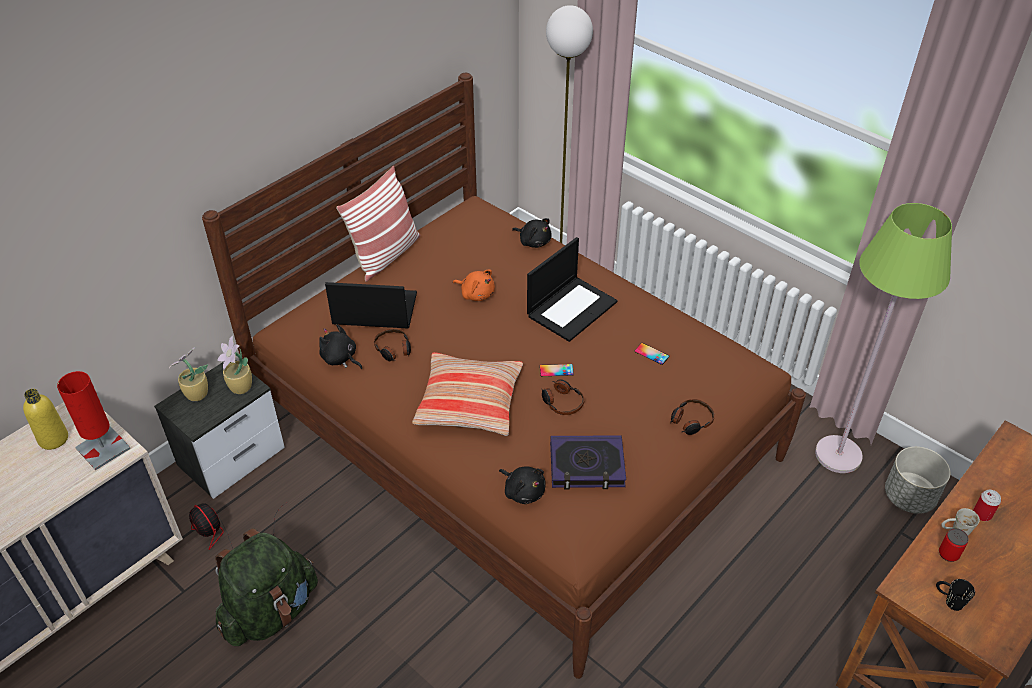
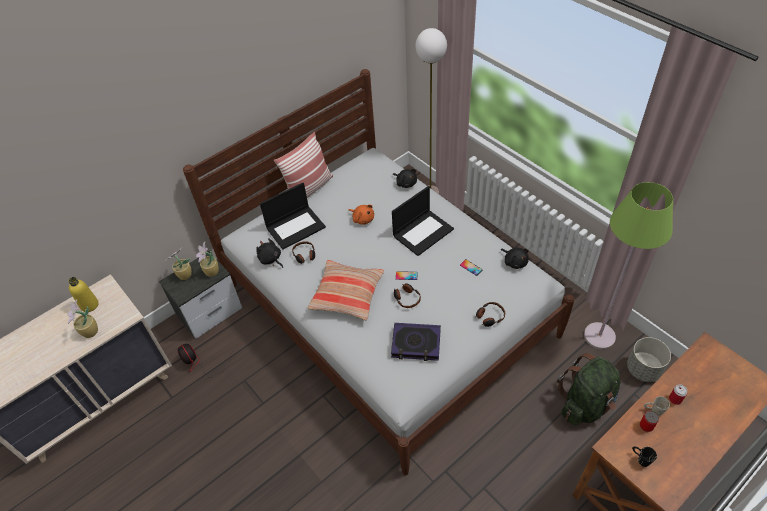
camera: 10 degrees right, 5 degrees up
red table lamp [57,371,131,470] -> none
brown bed [202,73,806,679] -> white bed [183,69,575,475]
green backpack [215,528,318,646] -> green backpack moved to [557,353,621,425]
laptop [325,282,417,328] -> laptop turned 135 degrees clockwise [260,183,326,249]
black plush toy [499,466,546,504] -> black plush toy moved to [501,247,529,269]
none -> potted plant [67,299,98,338]

